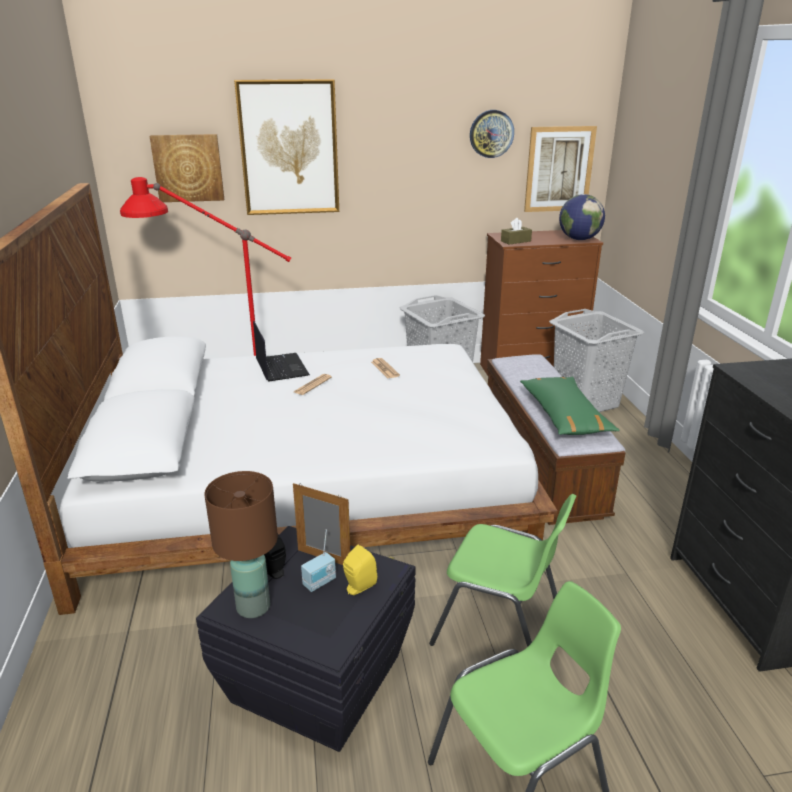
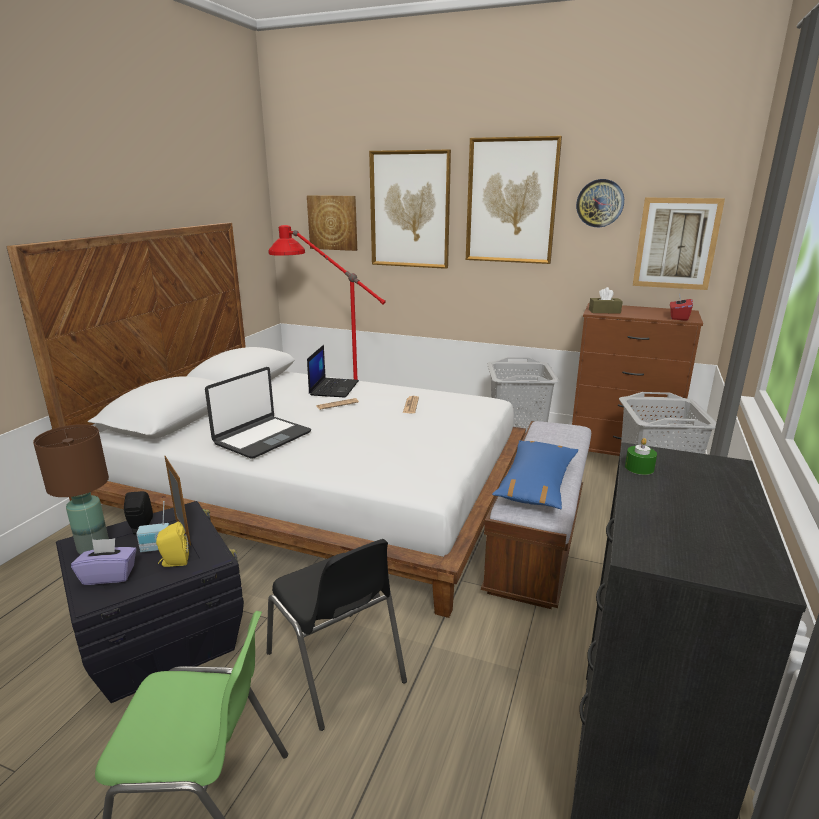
camera: 30 degrees right, 5 degrees down
green chair [429,494,576,647] -> black chair [267,539,407,731]
green pillow [520,377,619,435] -> blue pillow [492,440,578,509]
globe [559,194,605,240] -> red tissue box [670,294,693,321]
none -> purple tissue box [71,538,137,585]
none -> laptop [205,367,311,458]
none -> picture [466,136,562,264]
none -> green candle [625,438,657,475]

